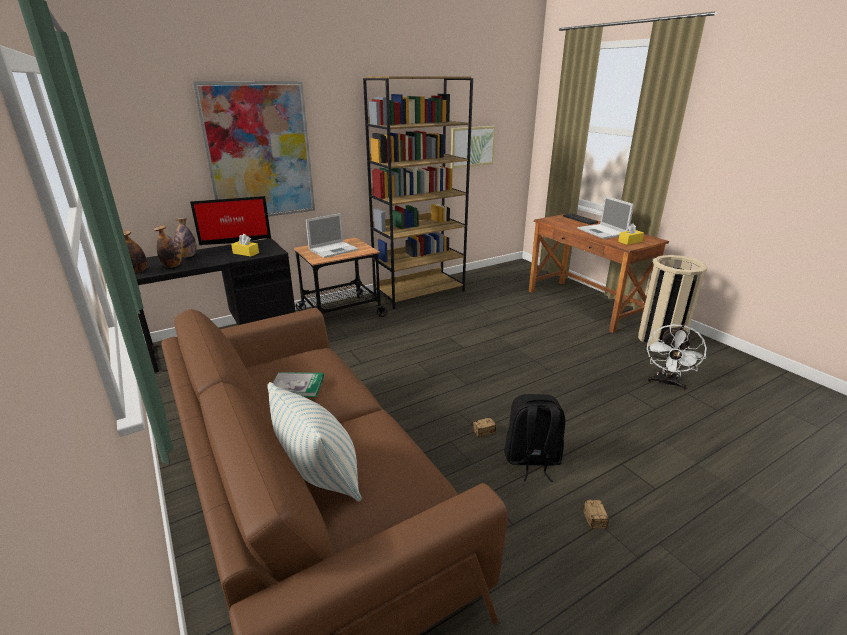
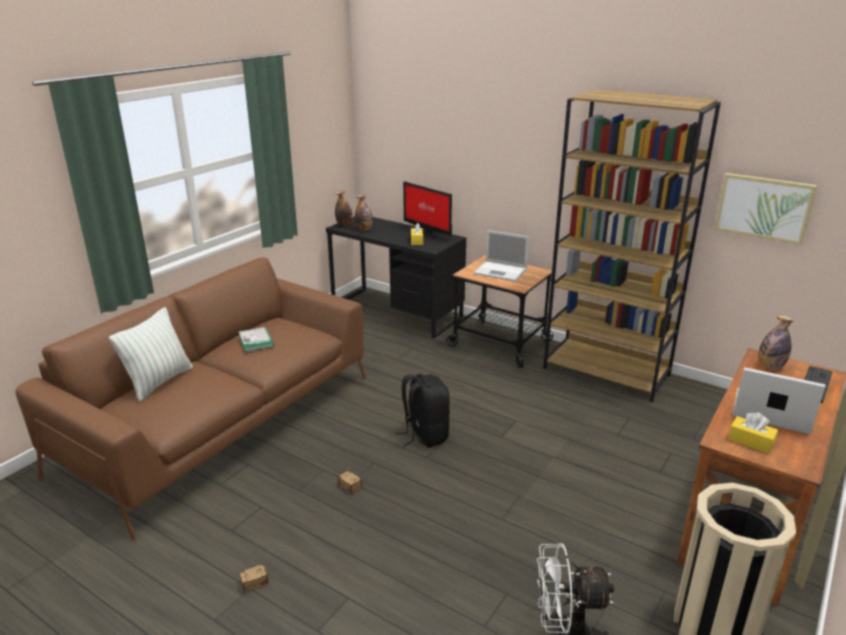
camera: 65 degrees right, 0 degrees up
bottle [174,218,197,257] -> bottle moved to [758,315,794,369]
picture [193,81,315,217] -> none
black backpack [504,394,565,482] -> black backpack moved to [395,374,450,447]
laptop [577,196,634,239] -> laptop turned 75 degrees clockwise [733,367,825,434]

